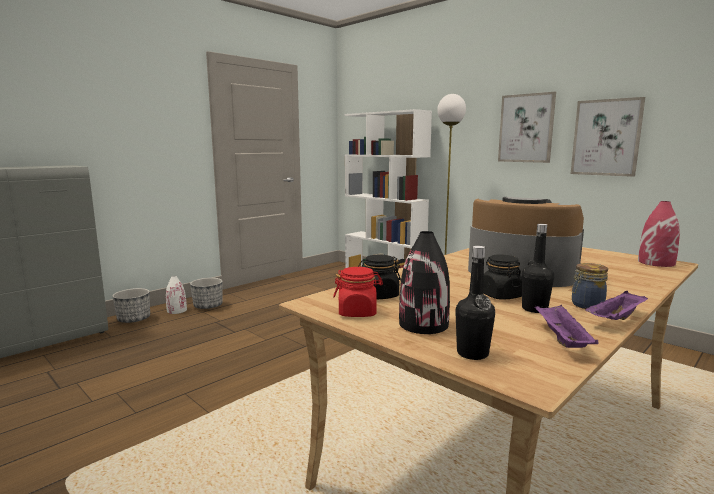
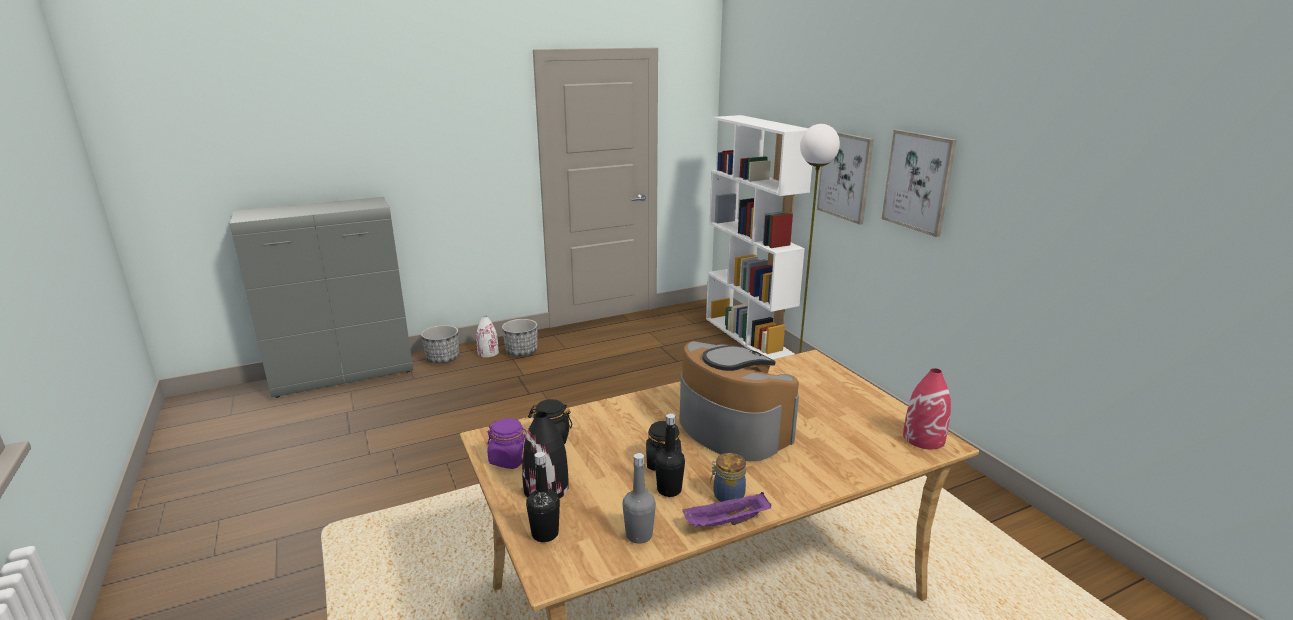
camera: 20 degrees right, 10 degrees up
red jar [333,267,383,317] -> purple jar [487,418,527,469]
purple tray [535,304,599,348] -> grey bottle [622,453,656,544]
picture [571,97,645,177] -> picture moved to [817,132,874,225]

